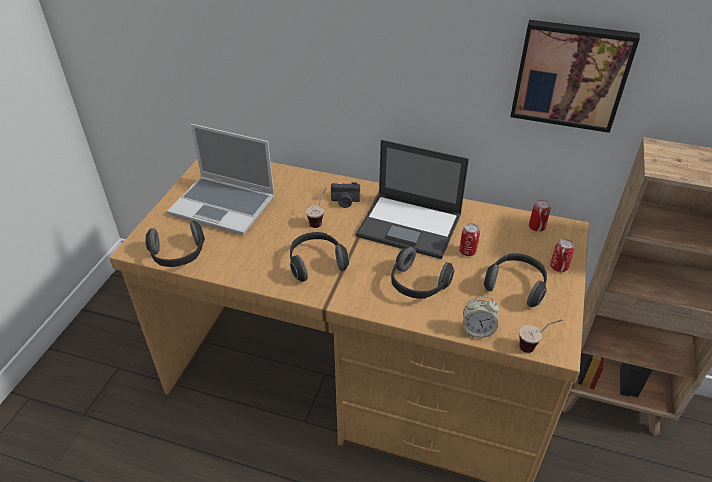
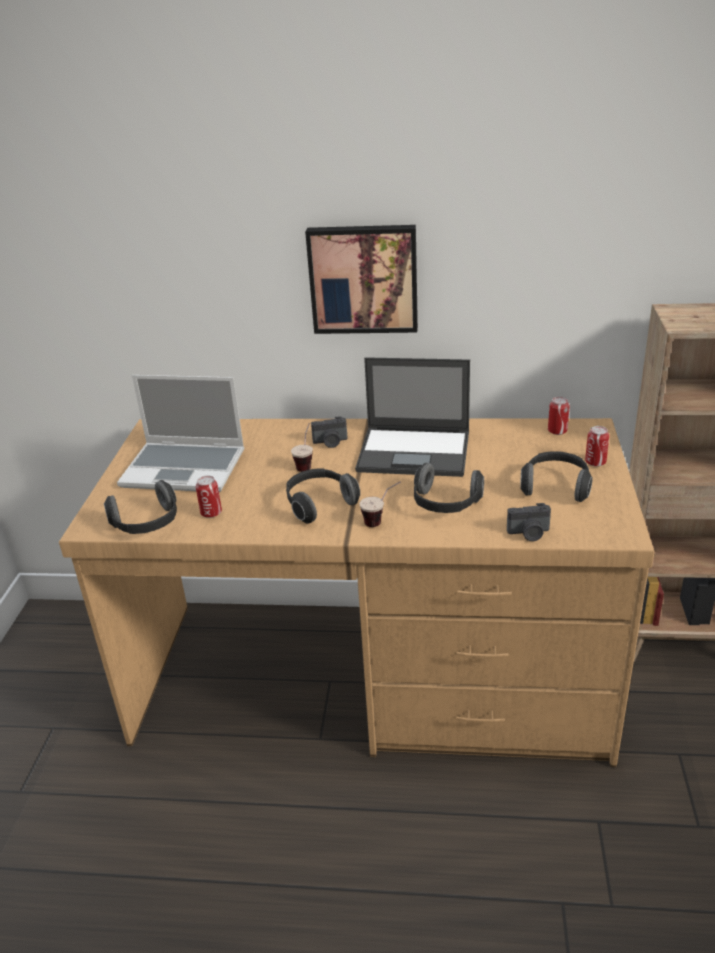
camera: 10 degrees left, 10 degrees down
can [459,223,480,256] -> can moved to [196,475,222,518]
alarm clock [463,296,499,338] -> camera [507,503,551,541]
picture [510,20,640,133] -> picture moved to [305,225,418,334]
cup [519,320,563,353] -> cup moved to [360,481,401,527]

